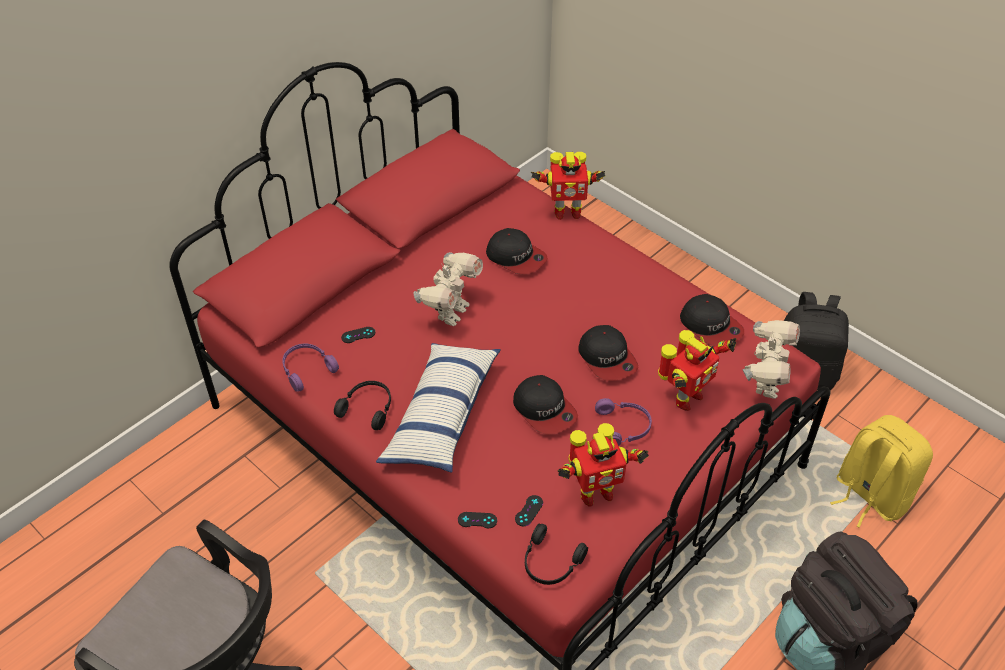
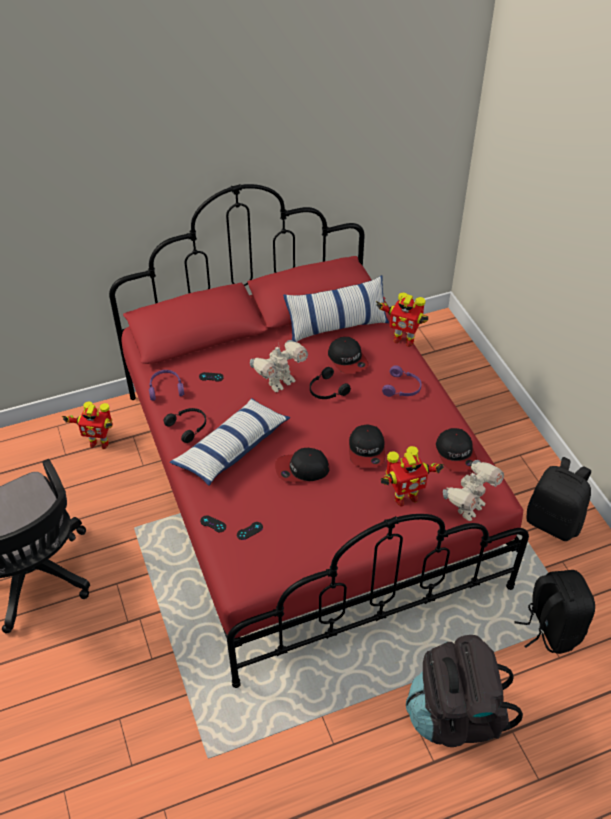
camera: 25 degrees right, 0 degrees up
cap [513,375,578,435] -> cap turned 90 degrees clockwise [275,448,329,482]
black headphones [525,524,588,585] -> black headphones moved to [310,367,351,399]
toy robot [558,423,649,507] -> toy robot moved to [62,401,113,449]
purple headphones [595,398,652,446] -> purple headphones moved to [382,365,422,397]
yellow backpack [830,415,933,528] -> black backpack [514,570,595,654]
none -> pillow [283,275,389,342]

